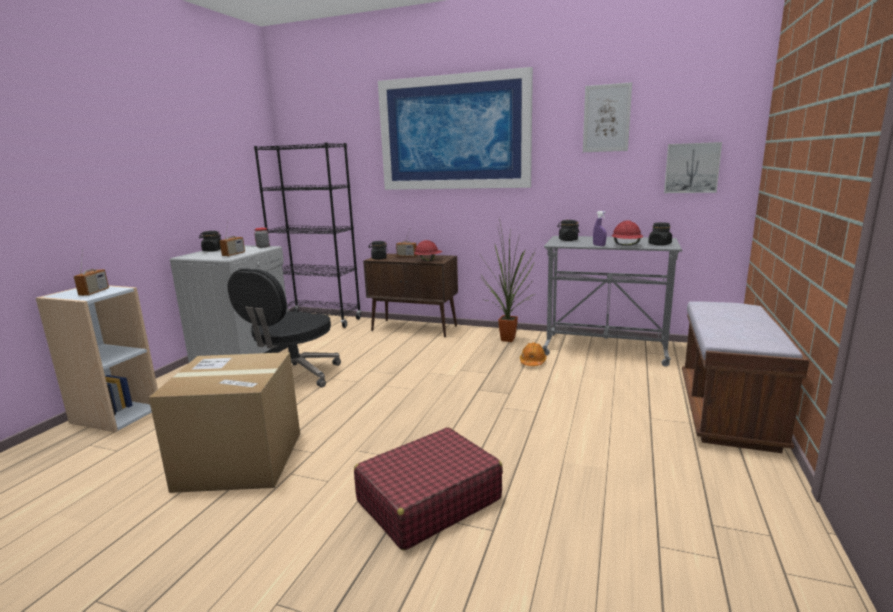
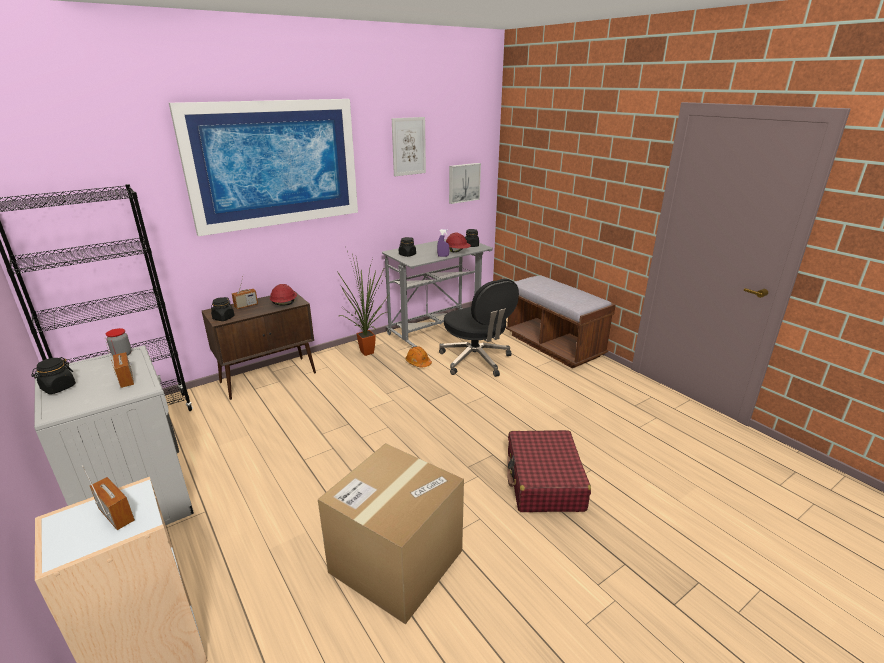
camera: 55 degrees left, 10 degrees up
black office chair [228,268,341,387] -> black office chair moved to [439,279,519,377]

